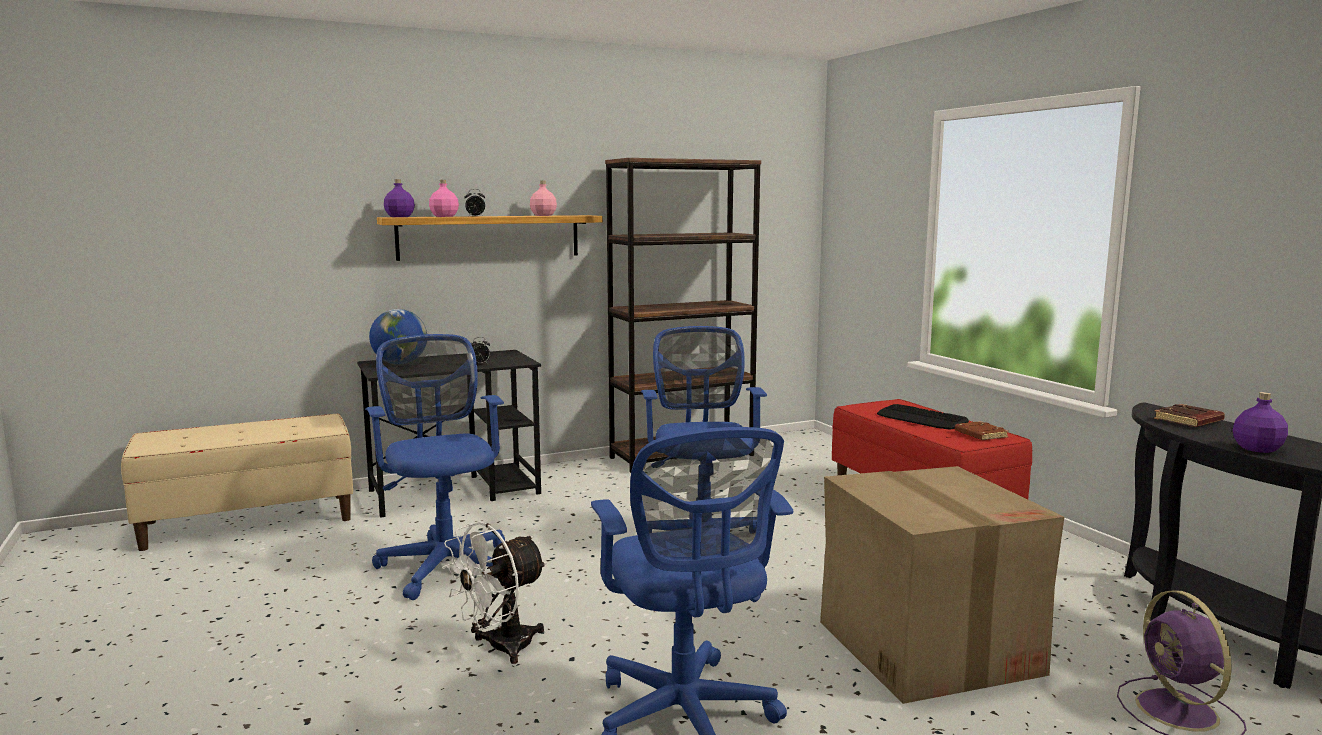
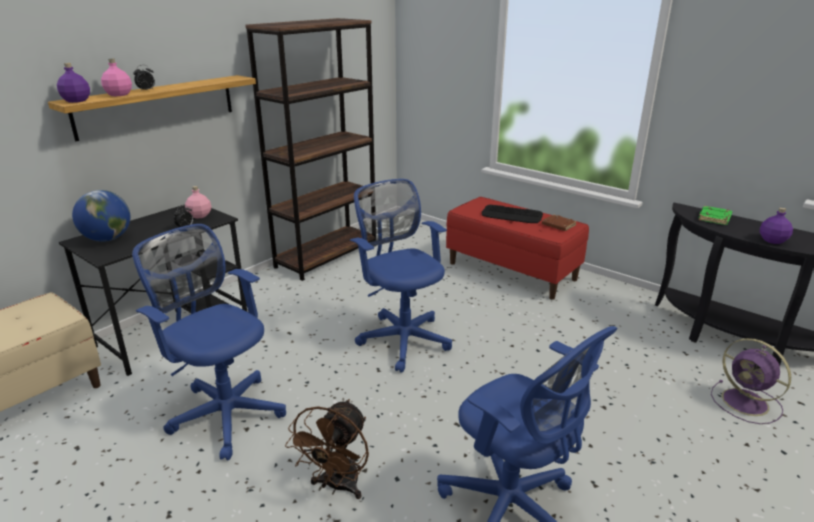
camera: 25 degrees left, 15 degrees up
white fan [442,522,547,664] -> brown fan [285,399,369,499]
pink bottle [530,180,557,216] -> pink bottle moved to [185,186,211,219]
cardboard box [820,466,1064,704] -> none
brown book [1154,404,1225,427] -> green book [698,206,732,225]

